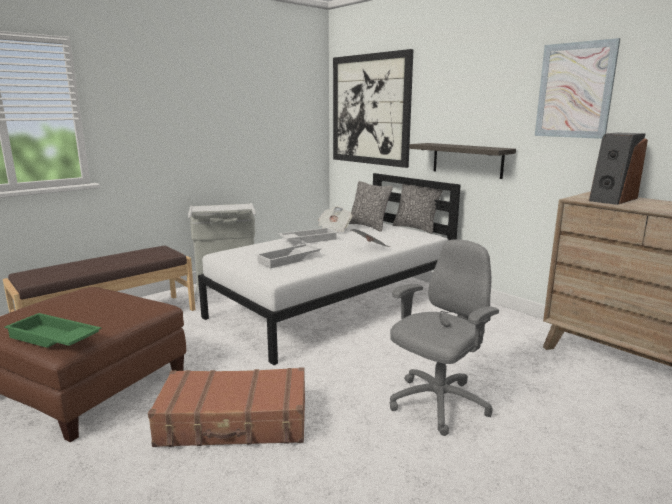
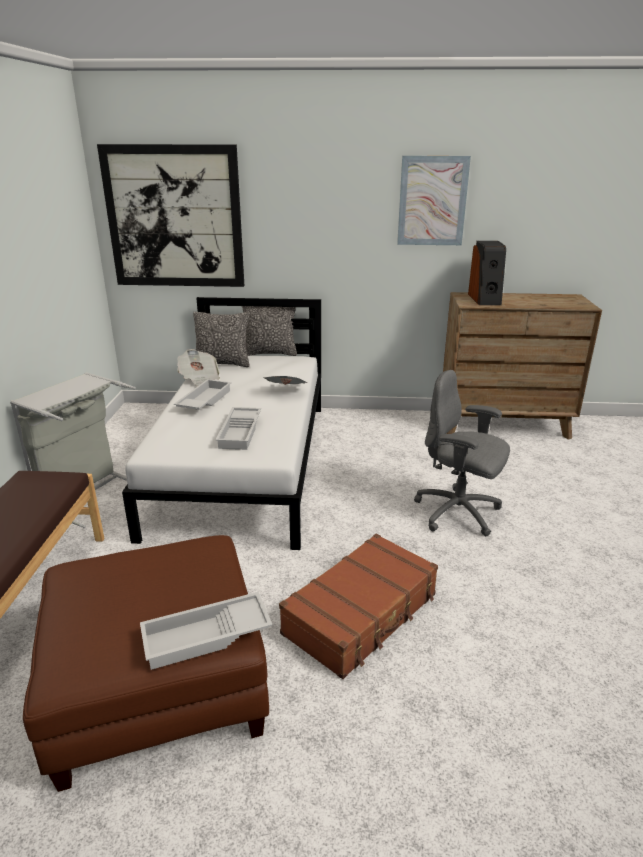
camera: 45 degrees left, 10 degrees up
green tray [4,313,102,348] -> white tray [140,592,272,670]
grey office chair [390,239,499,436] -> grey office chair turned 60 degrees counterclockwise [414,370,510,536]
shelf [409,143,516,179] -> none

